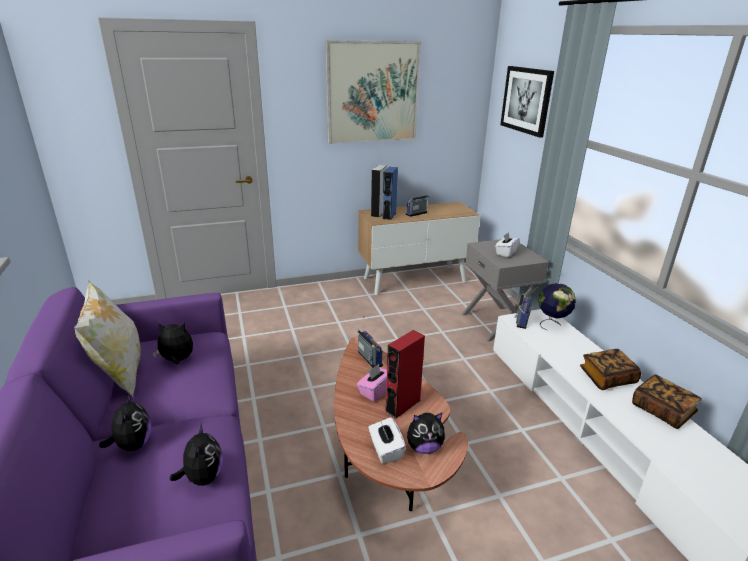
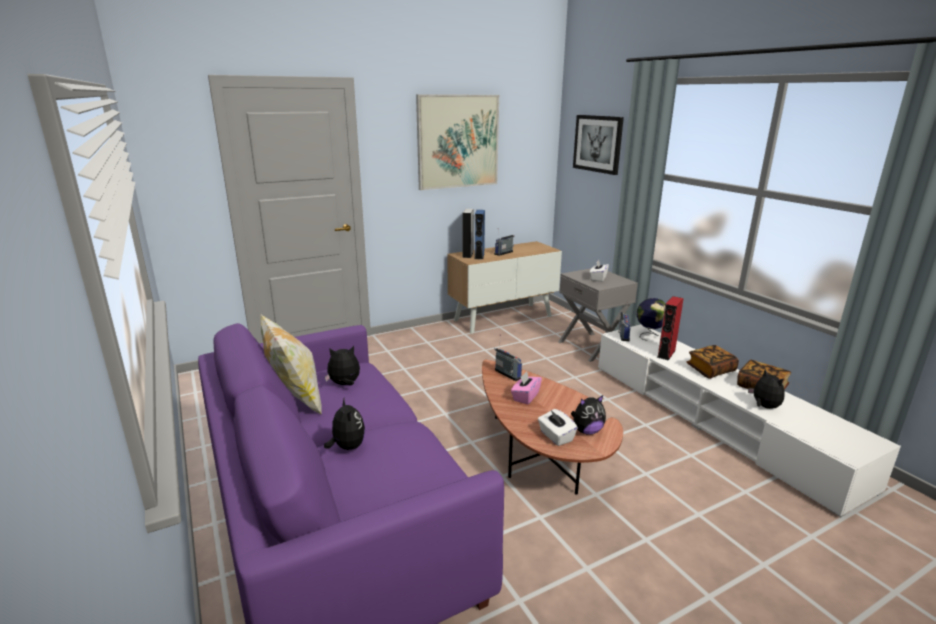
camera: 10 degrees left, 5 degrees down
plush toy [170,423,223,486] -> plush toy moved to [748,369,785,409]
red speaker [385,330,425,418] -> red speaker moved to [657,296,684,360]

